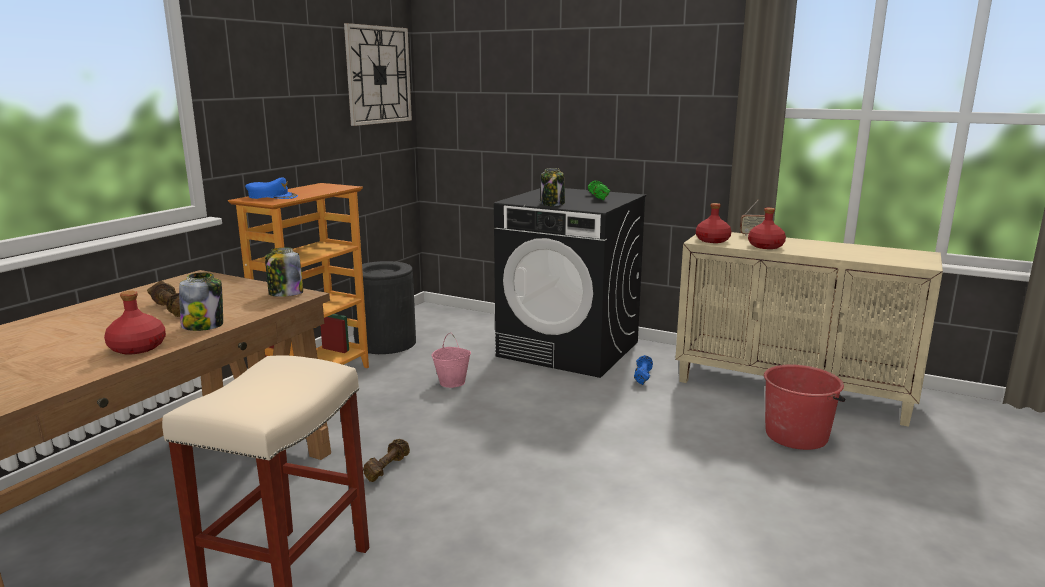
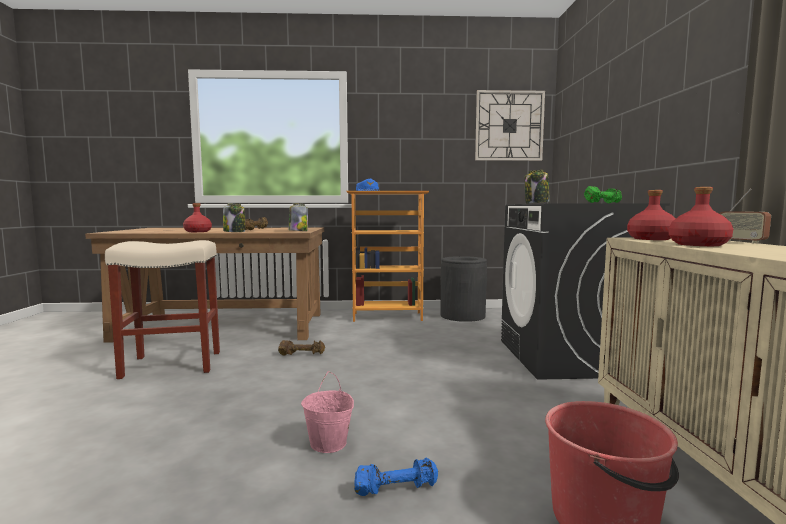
camera: 60 degrees right, 10 degrees down
pink bucket [431,332,471,388] -> pink bucket moved to [301,371,354,453]
blue dumbbell [634,355,653,385] -> blue dumbbell moved to [354,457,438,496]

